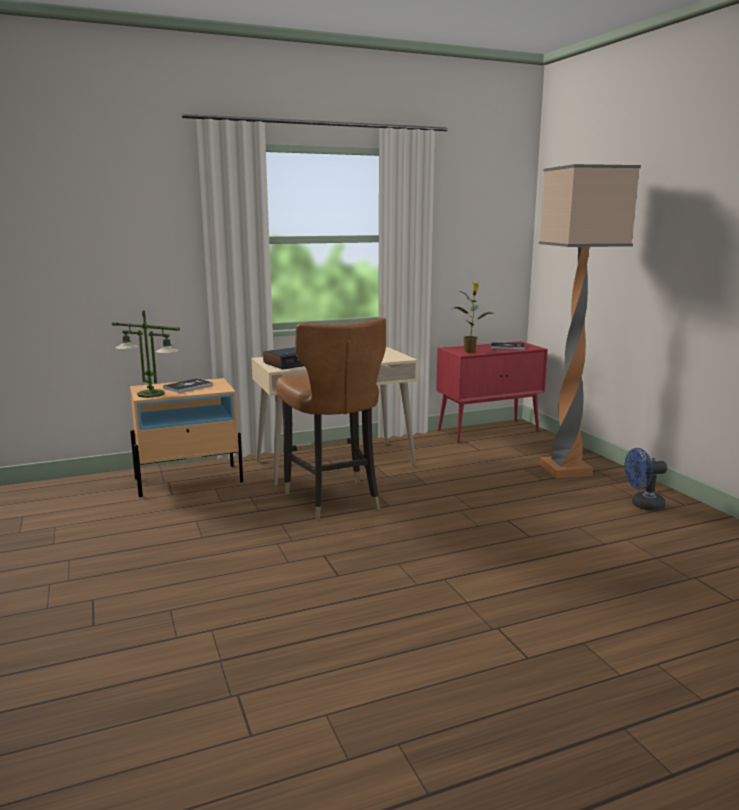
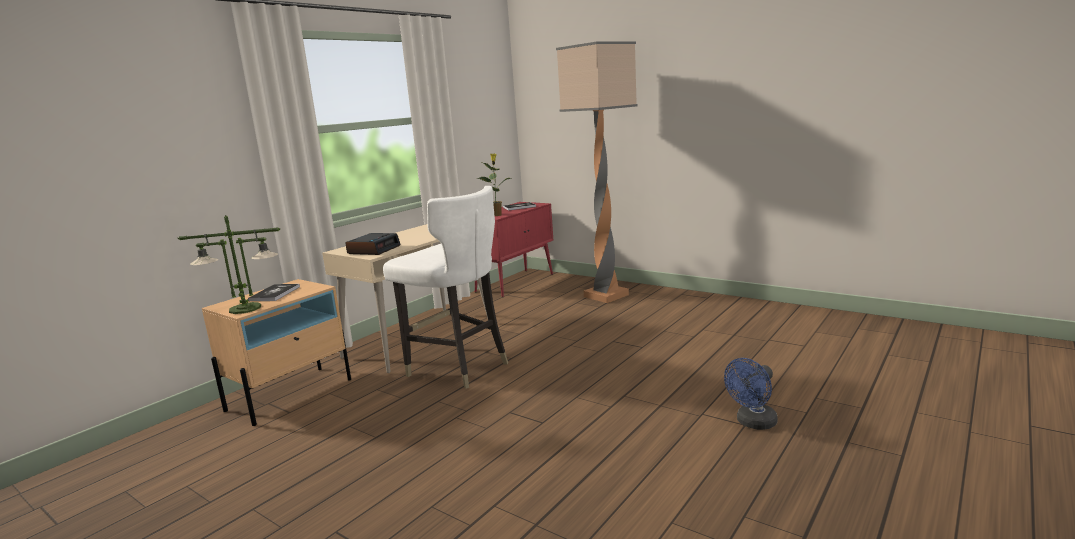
camera: 30 degrees left, 0 degrees up
brown chair [276,317,386,521] -> white chair [383,186,508,389]
blue fan [624,448,667,511] -> blue fan moved to [724,358,778,430]

